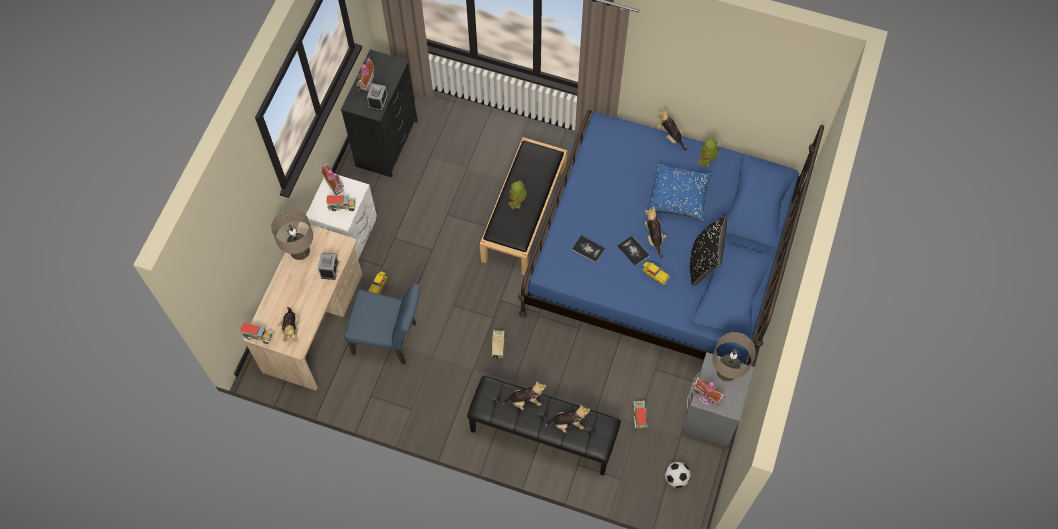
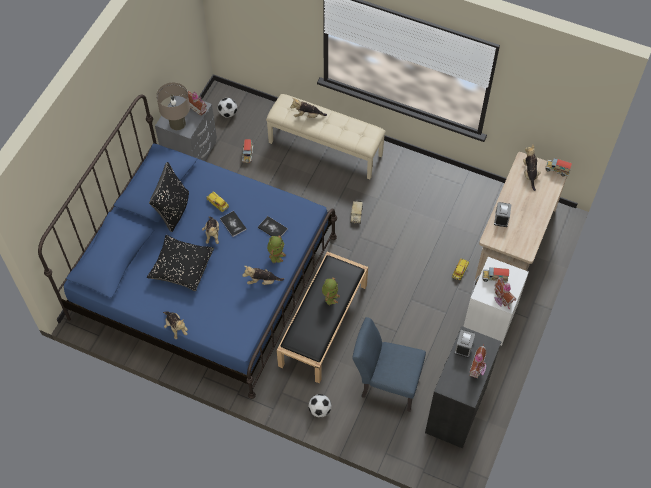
camera: 175 degrees left, 5 degrees down
beige table lamp [271,209,313,260] -> none
blue chair [344,284,420,364] -> blue chair moved to [353,317,426,412]
black bench [467,376,621,476] -> beige bench [266,94,386,180]
plush toy [501,381,546,410] -> plush toy moved to [242,266,284,285]
blue pillow [648,163,712,221] -> black pillow [147,235,214,291]
toy robot [697,138,718,167] -> toy robot moved to [267,235,286,264]
none -> football [308,394,332,417]

